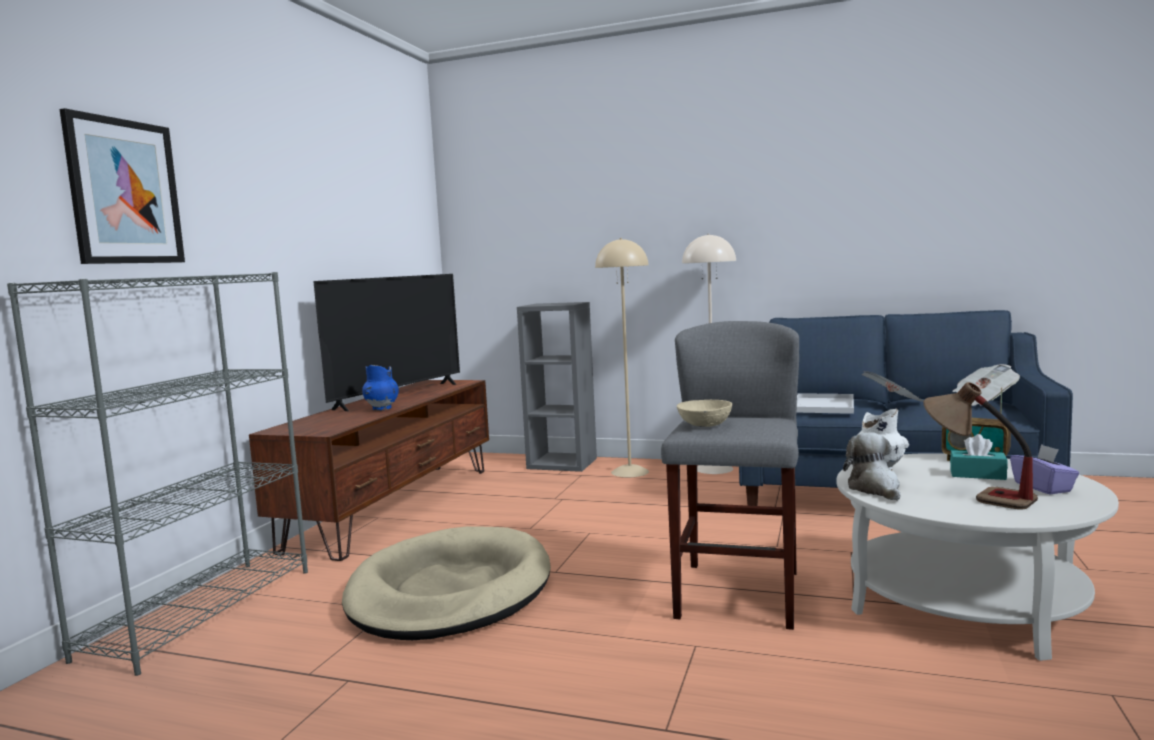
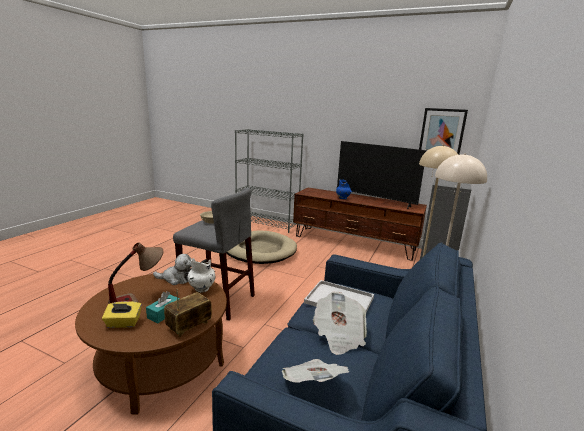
camera: 95 degrees right, 10 degrees up
picture [60,108,185,264] -> picture moved to [419,108,468,155]
white coffee table [837,453,1119,661] -> brown coffee table [75,274,227,415]
purple tissue box [1010,444,1080,494] -> yellow tissue box [102,301,142,328]

